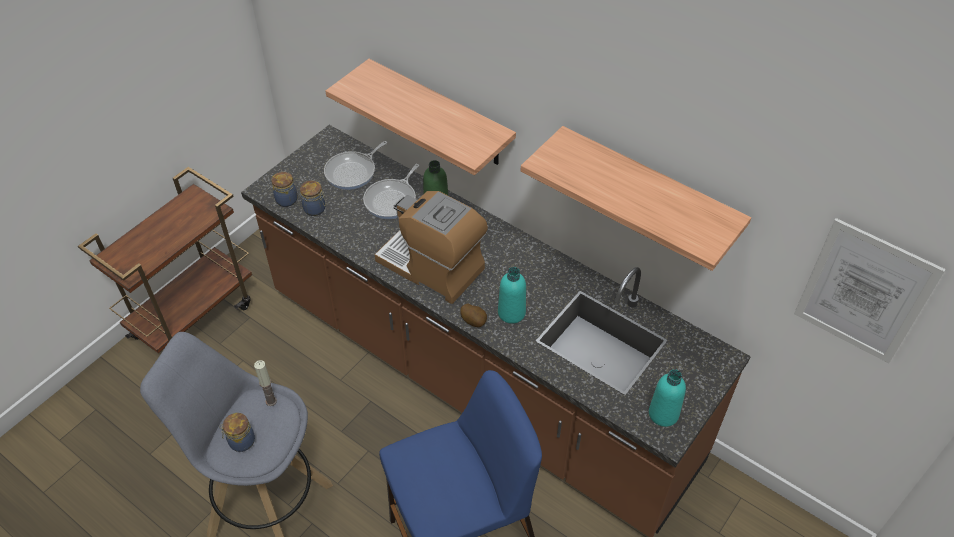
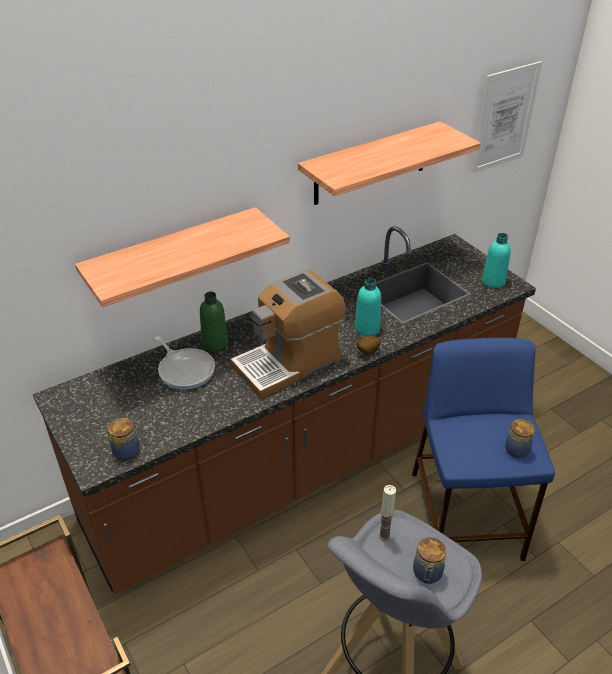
camera: 70 degrees left, 10 degrees down
jar [300,181,326,216] -> jar moved to [505,419,535,458]
frying pan [324,141,387,190] -> none

